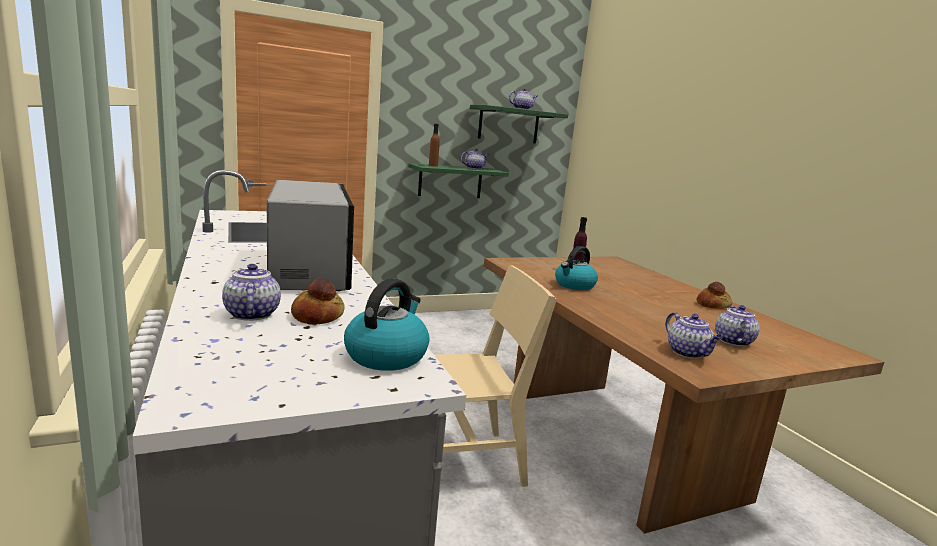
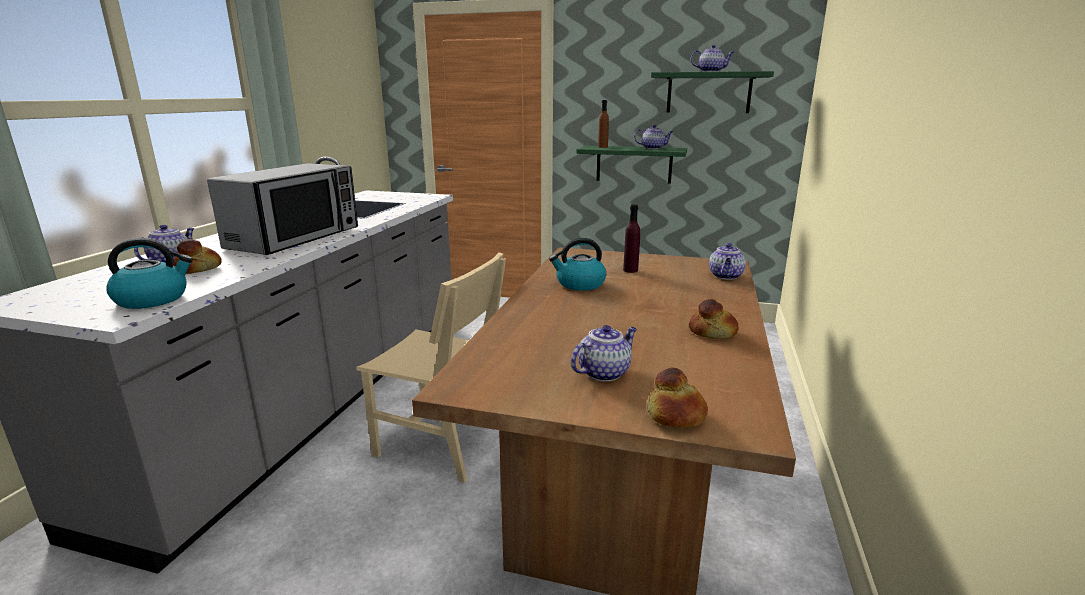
camera: 40 degrees right, 5 degrees up
teapot [665,312,722,359] -> teapot moved to [709,243,746,280]
none -> bread [647,368,708,428]

